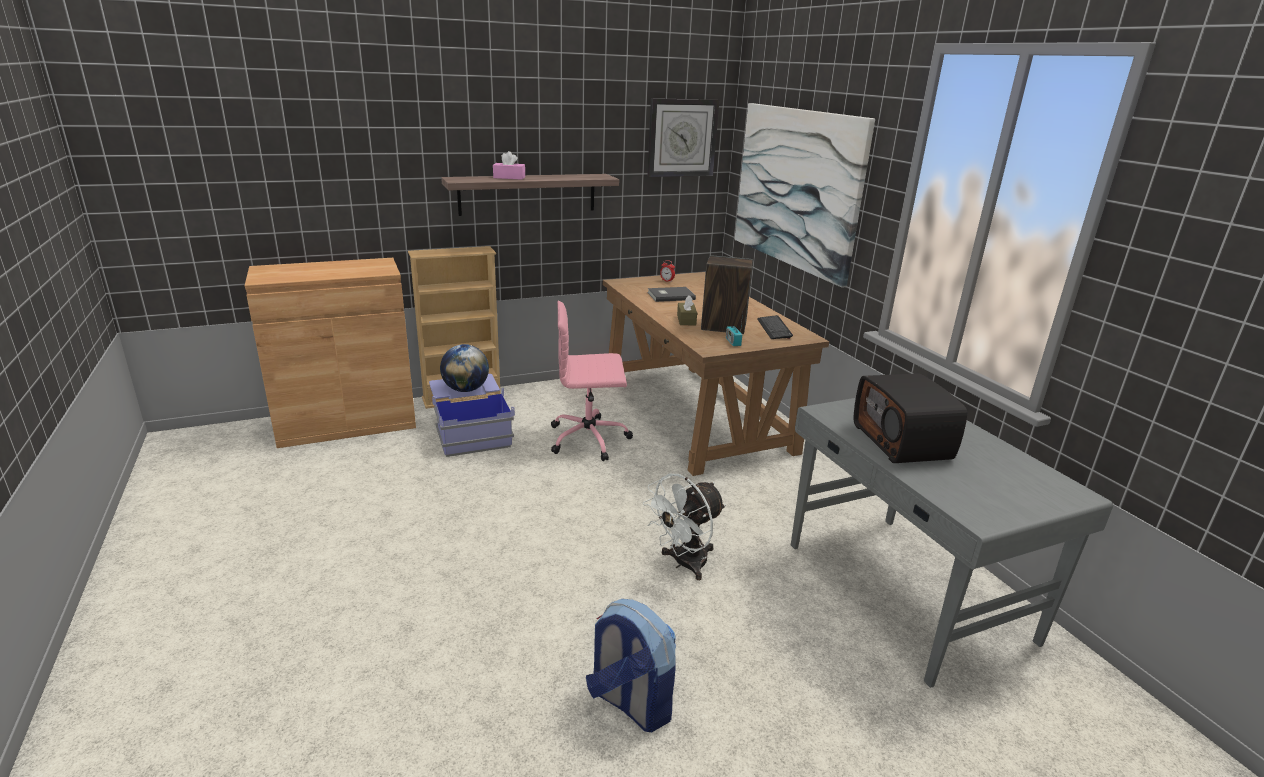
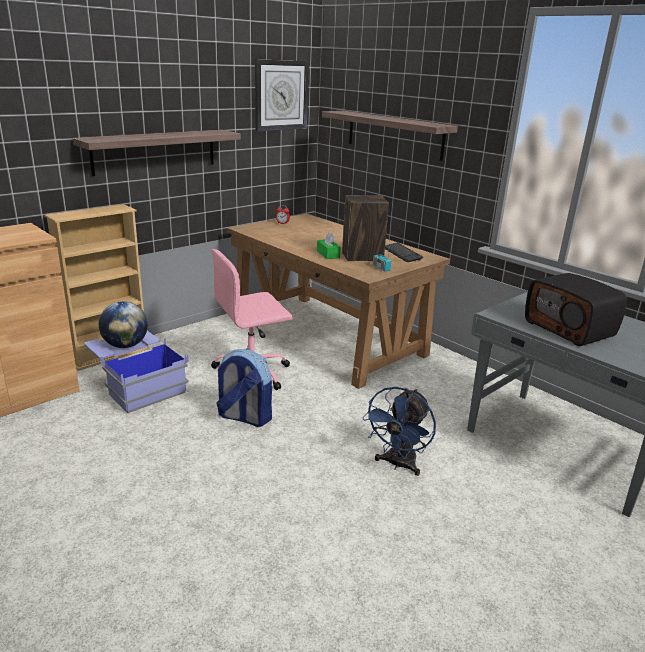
camera: 20 degrees left, 0 degrees up
pink tissue box [493,151,525,180] -> none
backpack [586,599,676,732] -> backpack moved to [216,349,272,427]
white fan [643,474,726,580] -> blue fan [363,387,436,476]
grey book [647,287,696,302] -> none
brown tissue box [677,295,697,326] -> green tissue box [317,232,341,259]
picture [735,103,875,288] -> shelf [322,111,458,161]

